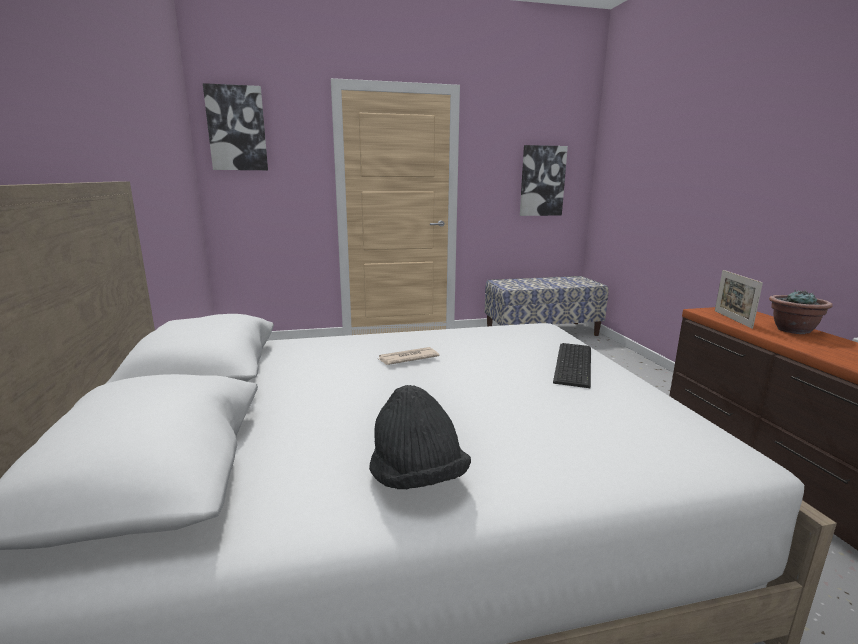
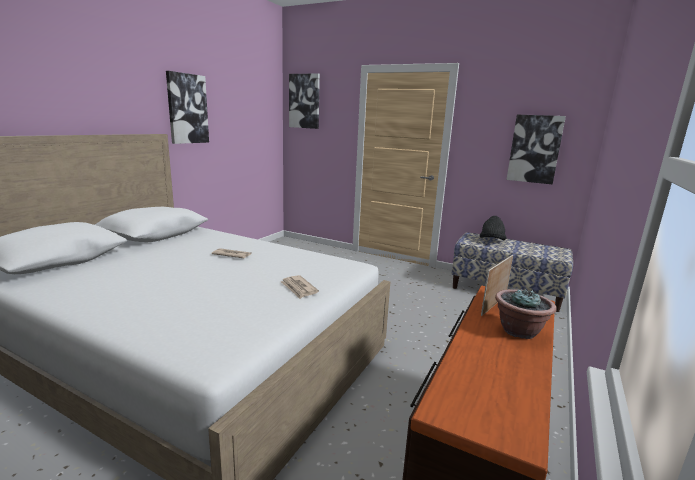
camera: 40 degrees right, 0 degrees up
black hat [369,385,471,490] -> black hat moved to [480,216,507,240]
keyboard [553,343,591,388] -> newspaper [280,275,319,299]
none -> picture [166,71,209,144]

